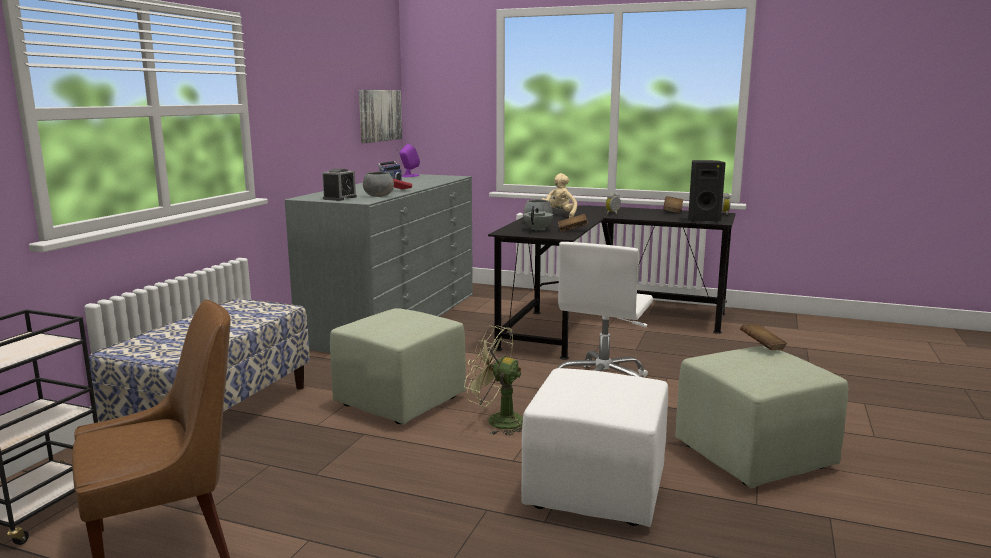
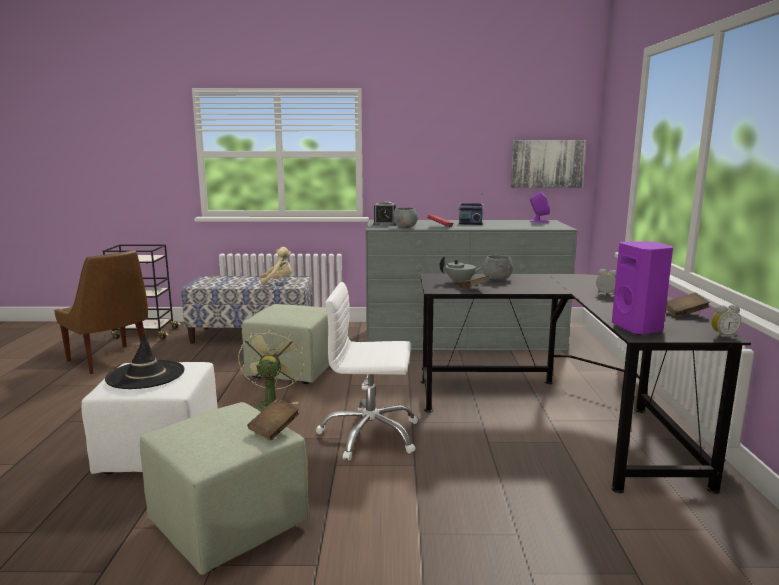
camera: 70 degrees right, 0 degrees up
beige plush toy [541,173,577,218] -> beige plush toy moved to [261,247,292,285]
black speaker [688,160,726,222] -> purple speaker [612,241,673,335]
none -> black hat [105,332,184,389]

